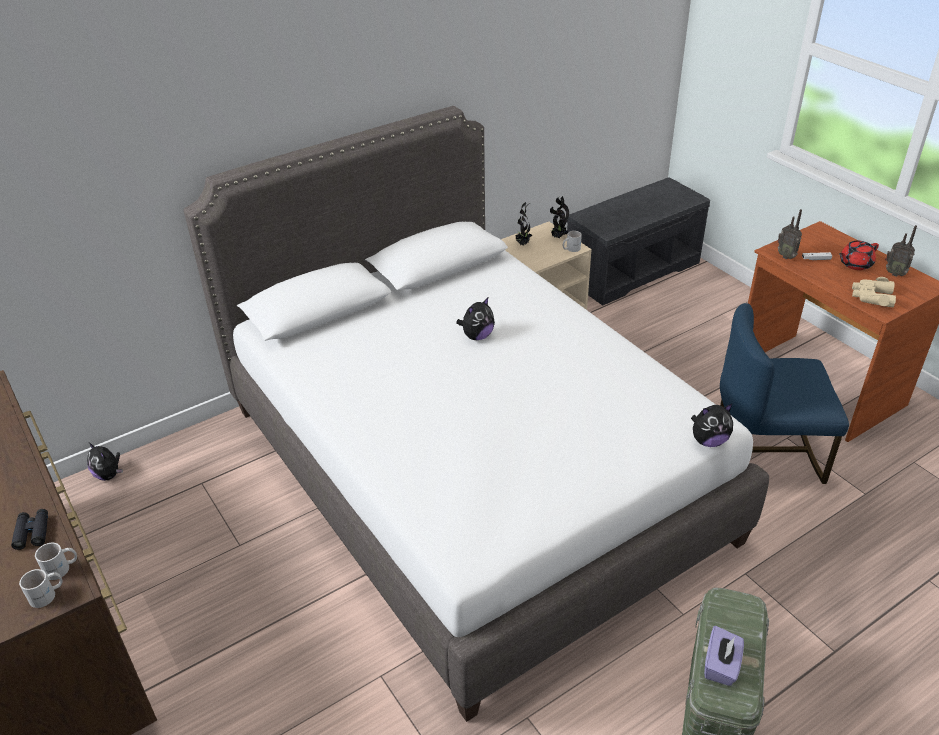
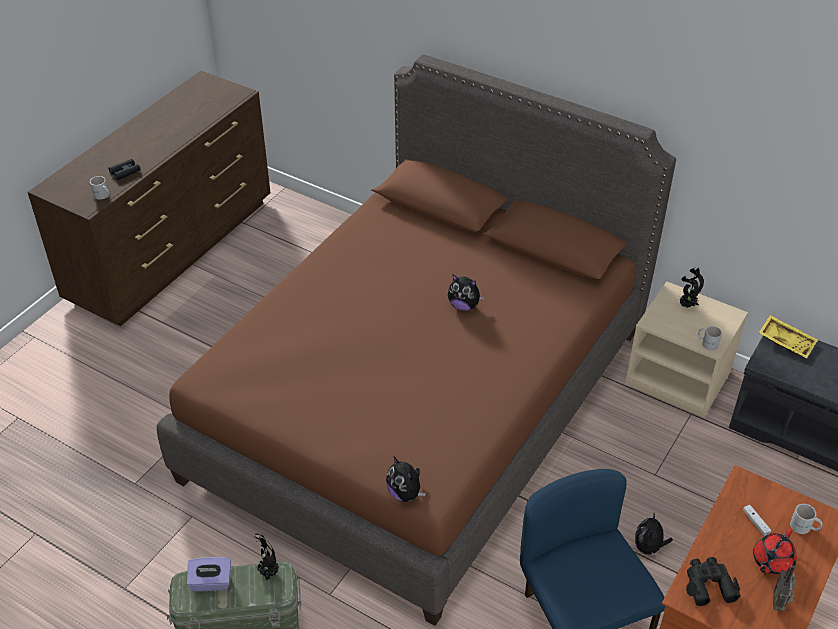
camera: 65 degrees right, 5 degrees up
white mug [19,569,63,608] -> white mug moved to [790,504,823,534]
plush toy [87,442,123,481] -> plush toy moved to [635,514,673,559]
white bed [184,106,769,722] -> brown bed [156,54,676,626]
potted plant [550,196,569,238] -> potted plant moved to [253,534,279,580]
radio [777,209,802,259] -> none
red teapot [839,241,879,270] -> red teapot turned 90 degrees counterclockwise [753,528,797,575]
beige binoculars [852,277,896,307] -> black binoculars [686,557,741,606]
none -> yellow tray [758,315,818,359]

